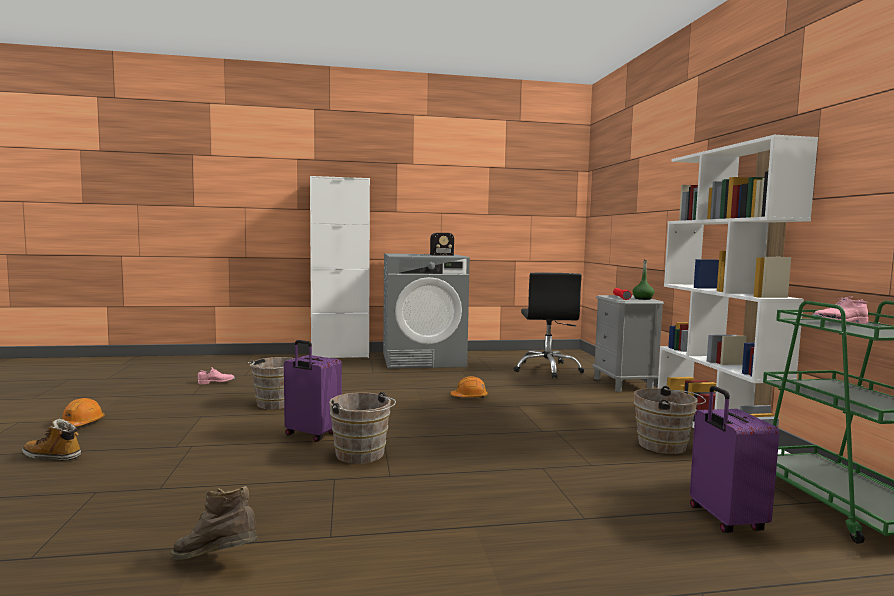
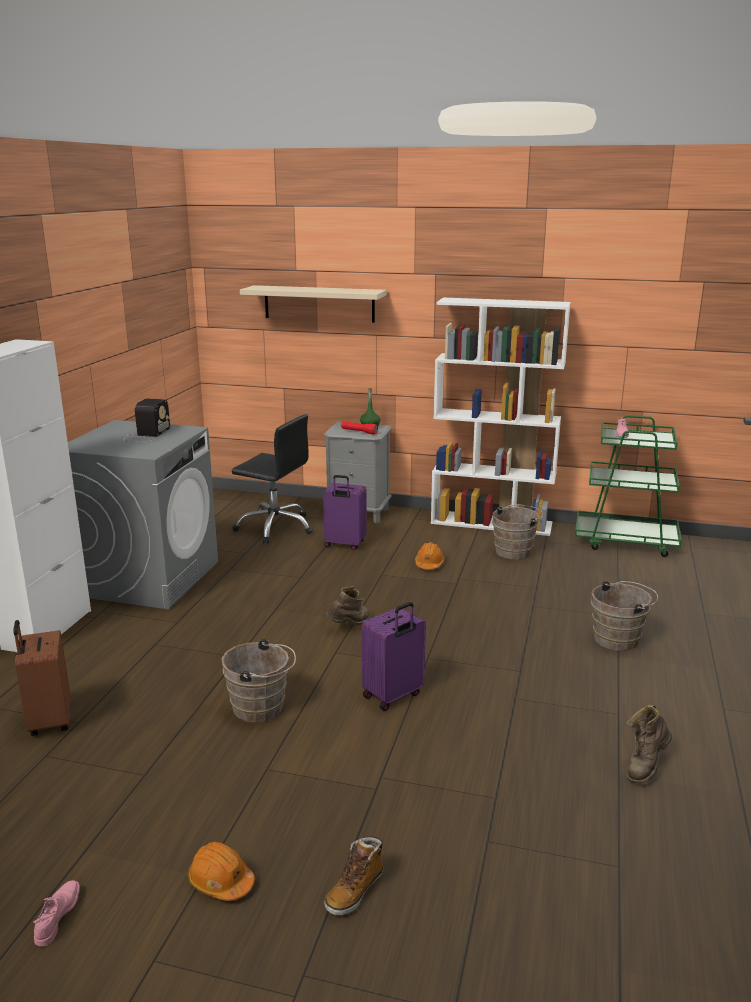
camera: 65 degrees left, 15 degrees up
pink shoe [198,367,235,384] -> pink shoe moved to [33,880,80,947]
brown bucket [329,392,396,464] -> brown bucket moved to [591,581,658,651]
orange hard hat [450,376,488,398] -> orange hard hat moved to [415,542,444,569]
purple suitcase [690,386,779,533] -> purple suitcase moved to [323,475,367,550]
none -> brown suitcase [13,620,71,736]
none -> beige shelf [240,285,387,323]
none -> brown boot [326,586,370,625]

